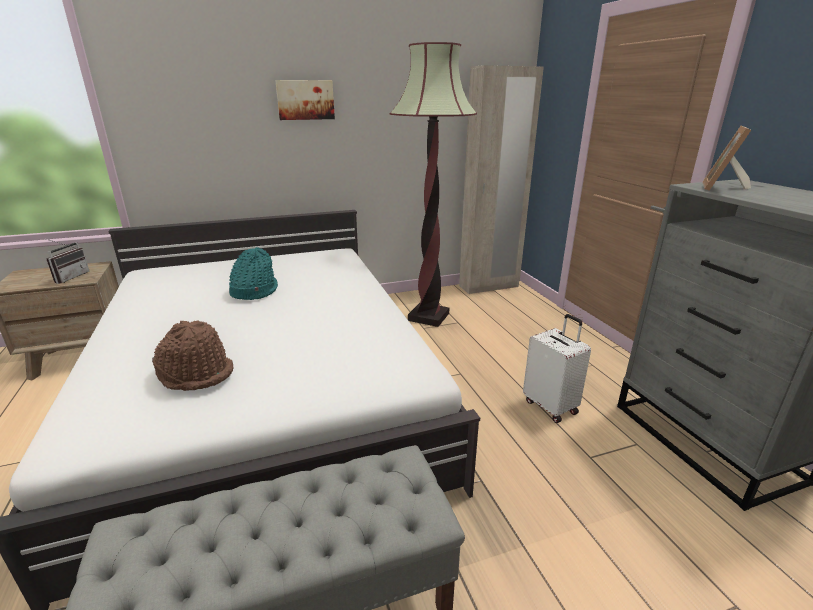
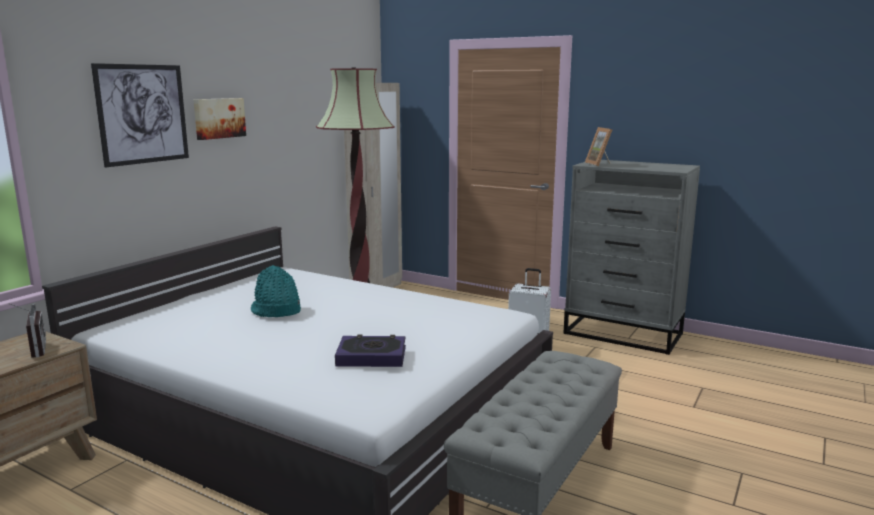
camera: 40 degrees left, 10 degrees down
brown hat [152,320,234,391] -> book [335,335,406,367]
none -> picture [91,63,189,167]

